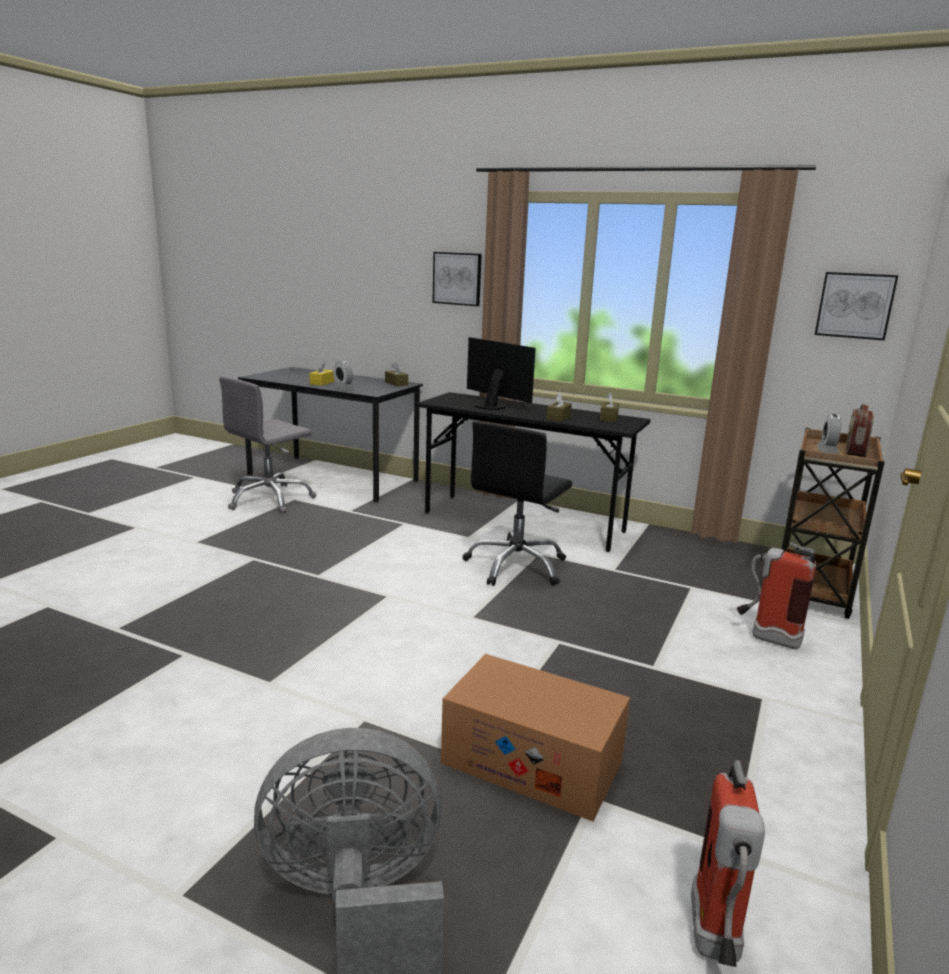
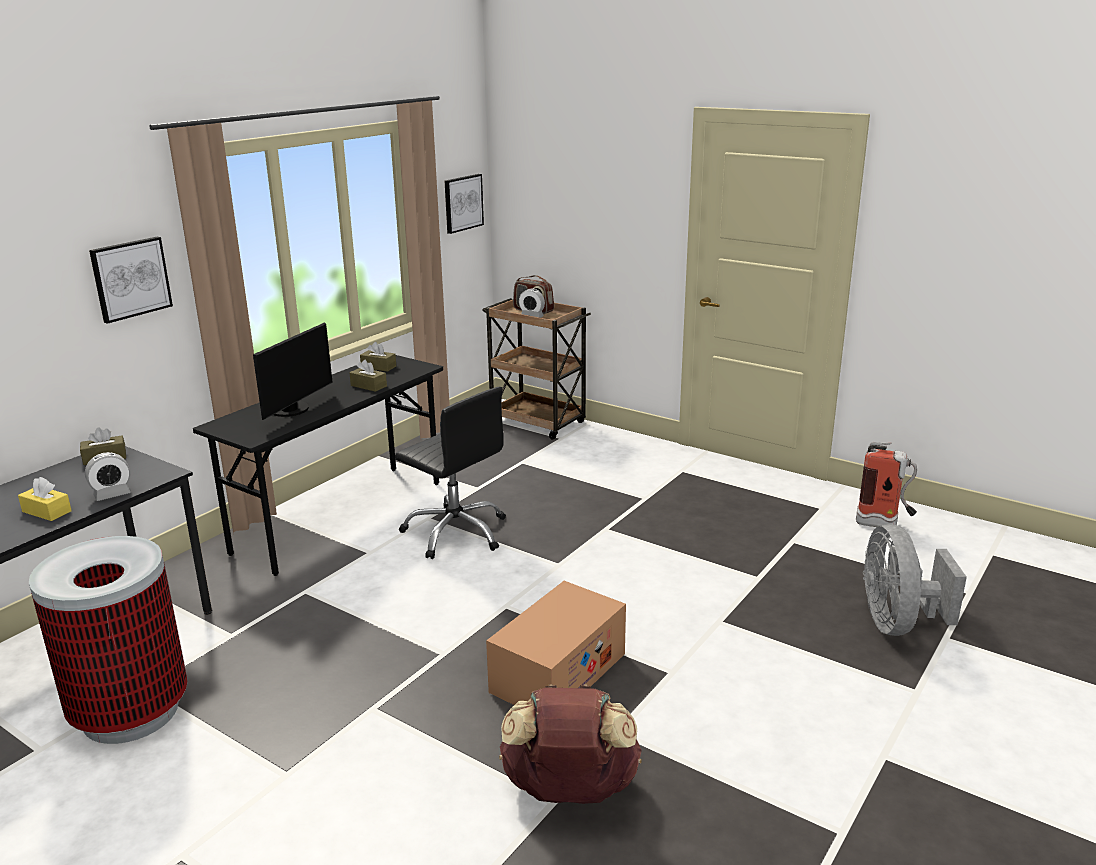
camera: 80 degrees left, 5 degrees up
grey office chair [219,376,316,513] -> trash can [29,536,188,744]
cardboard box [441,654,630,821] -> cardboard box moved to [486,581,626,705]
monitor [467,337,536,410] -> monitor turned 150 degrees clockwise [253,322,333,420]
fire extinguisher [737,542,816,649] -> none
none -> brown backpack [499,685,642,804]

